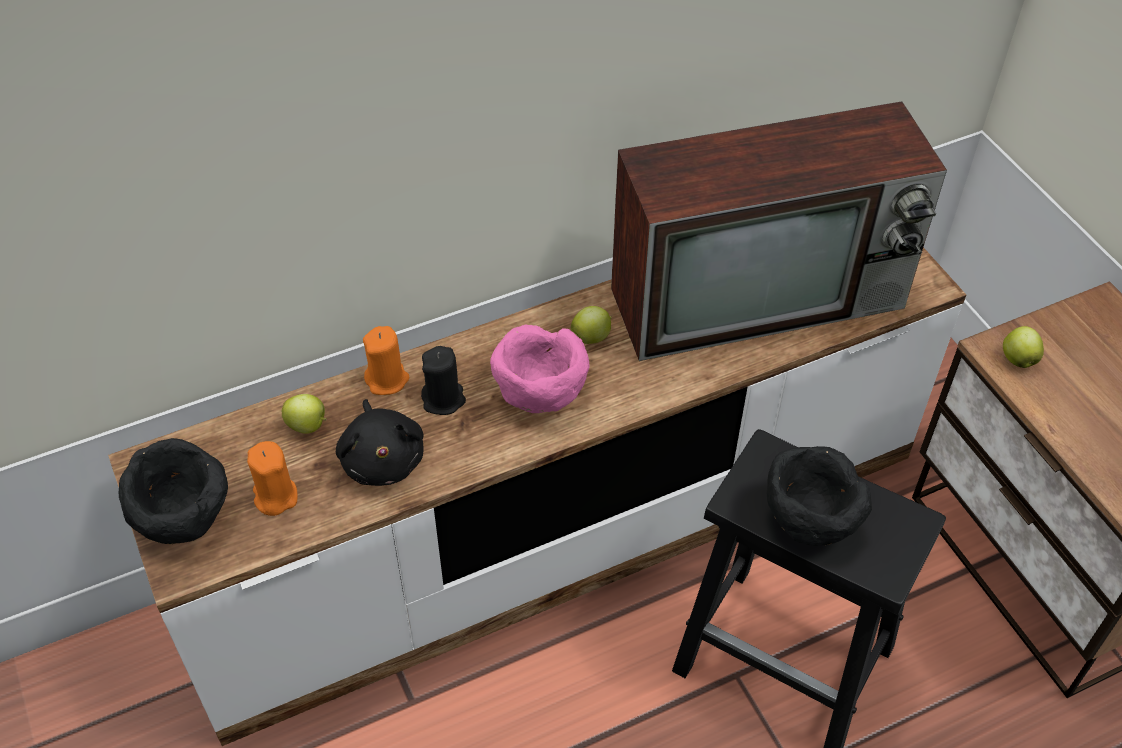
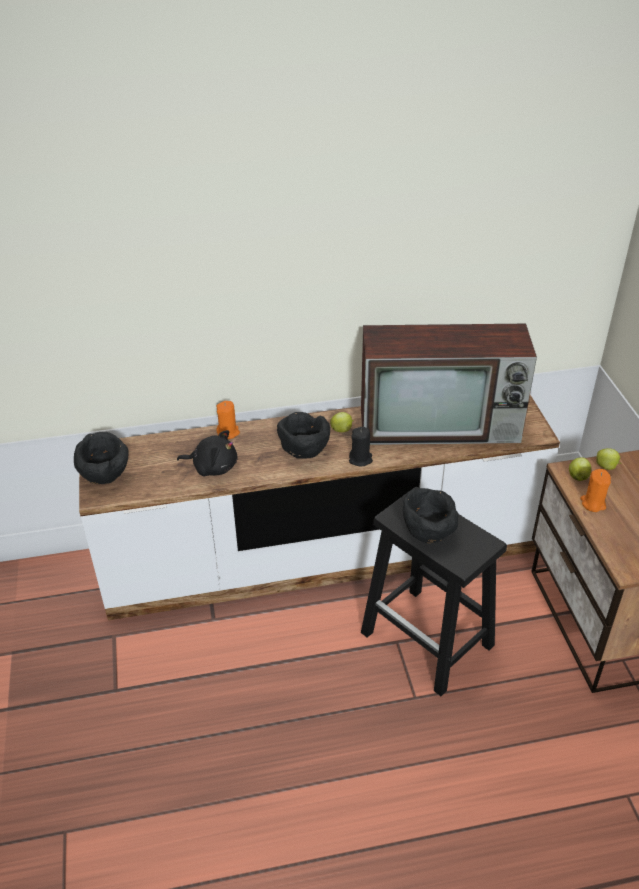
camera: 15 degrees right, 10 degrees down
orange candle [247,441,297,516] -> orange candle moved to [580,469,611,512]
apple [282,394,327,434] -> apple moved to [596,448,622,470]
black plush toy [336,399,423,486] -> black plush toy turned 75 degrees counterclockwise [177,430,238,476]
black candle [421,346,466,415] -> black candle moved to [349,427,373,466]
pink bowl [490,324,589,413] -> black bowl [277,412,330,459]

